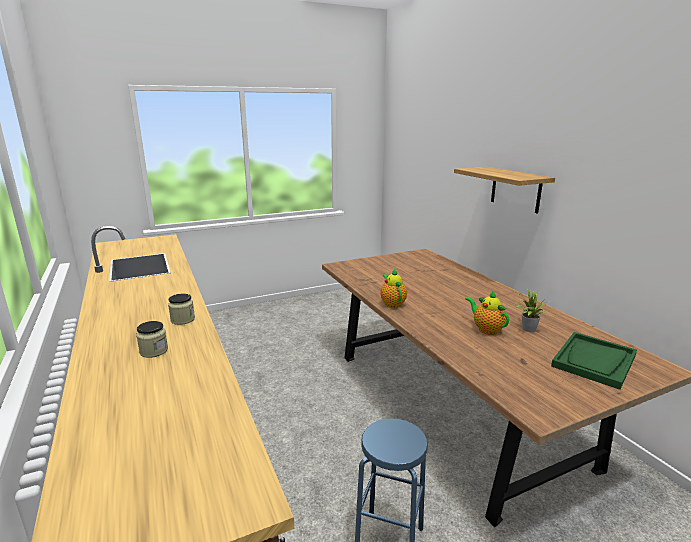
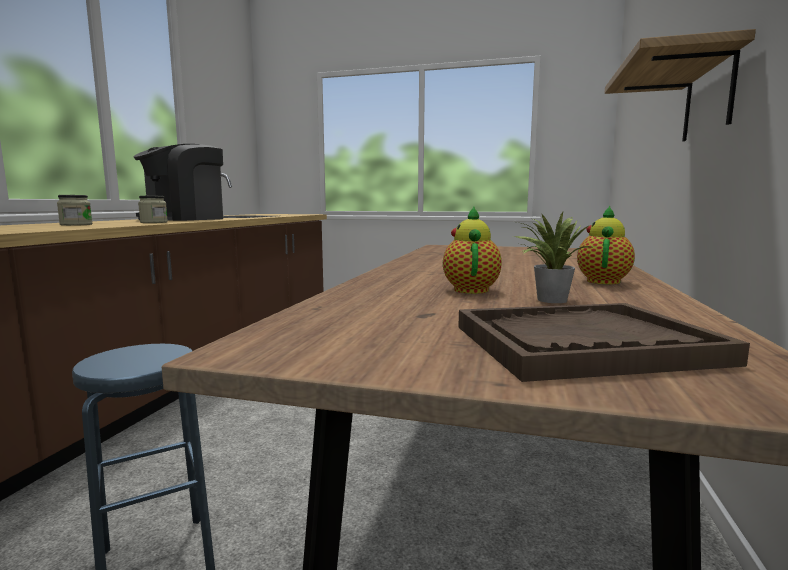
camera: 40 degrees right, 10 degrees down
teapot [380,268,407,308] -> teapot moved to [577,206,635,284]
green tray [551,332,637,390] -> brown tray [458,303,750,382]
none -> coffee machine [134,144,223,221]

